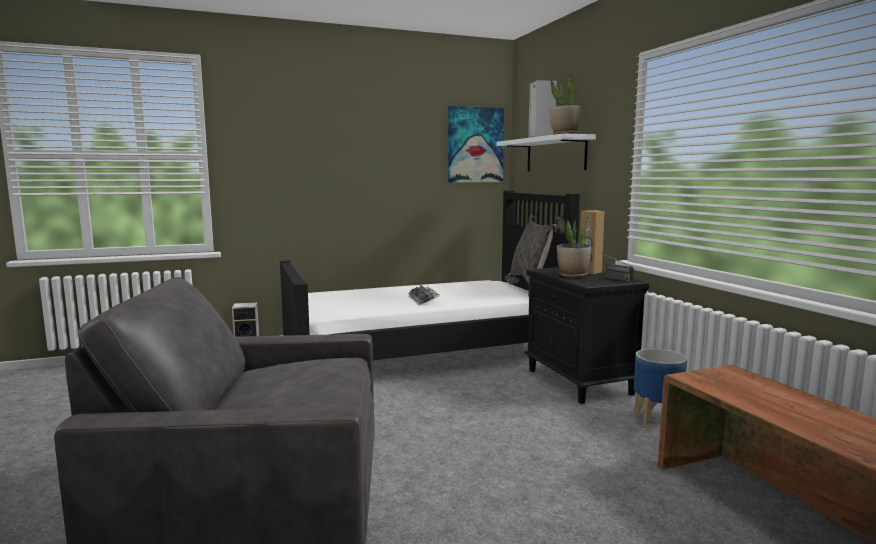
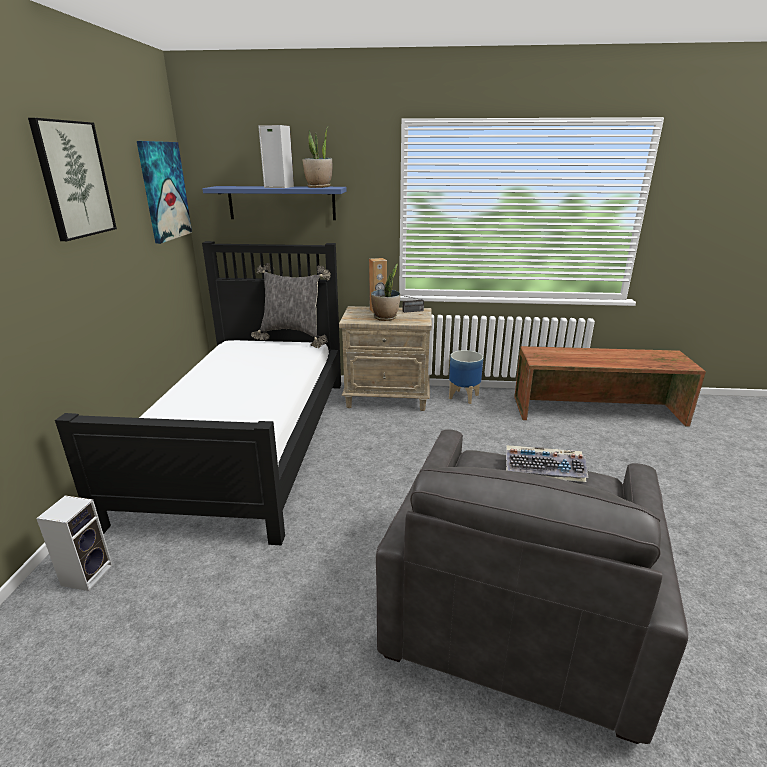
camera: 65 degrees left, 15 degrees up
keyboard [408,285,441,306] -> keyboard moved to [506,445,589,482]
white shelf [496,133,596,171] -> blue shelf [202,186,347,220]
black nightstand [524,267,649,404] -> beige nightstand [339,306,432,411]
none -> picture [28,118,117,241]

